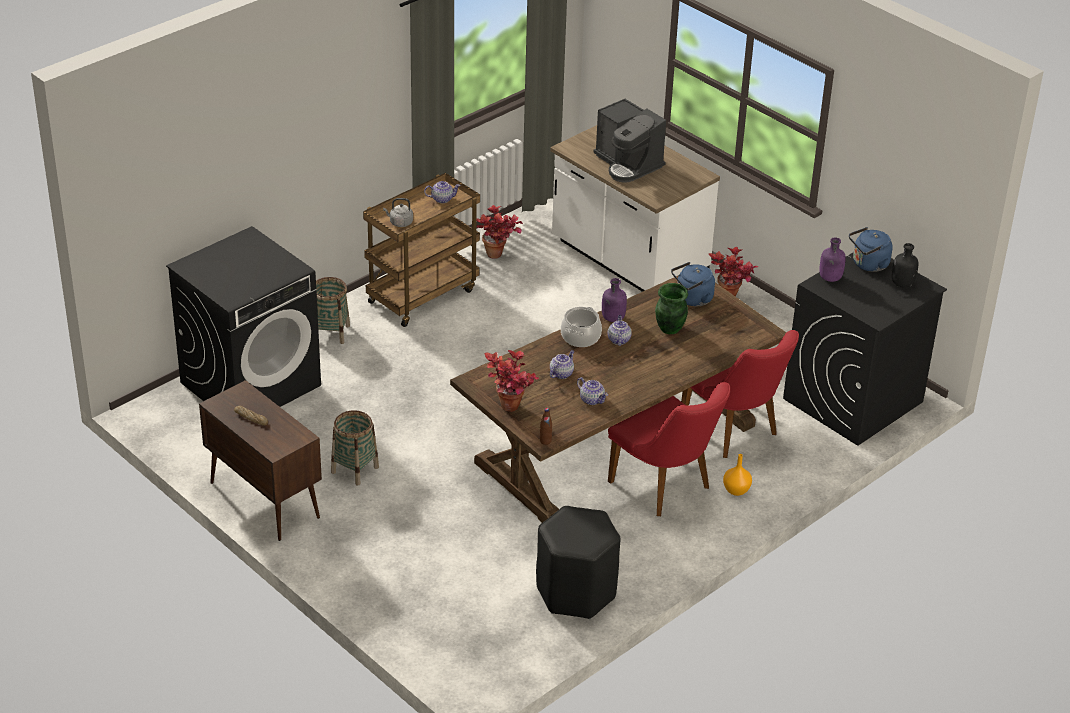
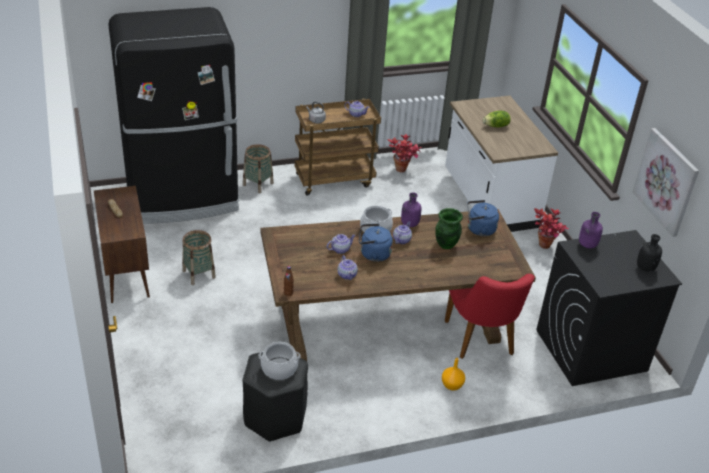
camera: 25 degrees right, 0 degrees up
black washing machine [166,226,321,407] -> black fridge [108,7,239,224]
potted plant [485,350,539,412] -> none
coffee machine [593,99,666,183] -> lettuce [483,111,510,128]
red chair [608,382,730,516] -> none
blue kettle [849,227,893,272] -> blue kettle moved to [359,223,393,262]
none -> cooking pot [259,342,301,380]
none -> picture [633,128,699,237]

